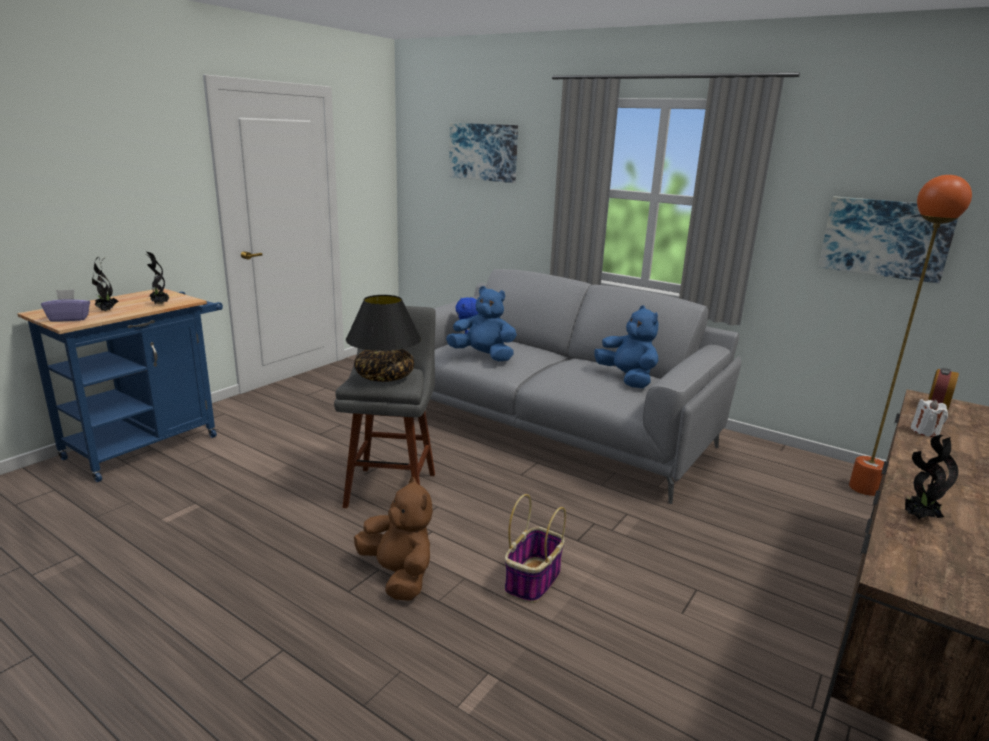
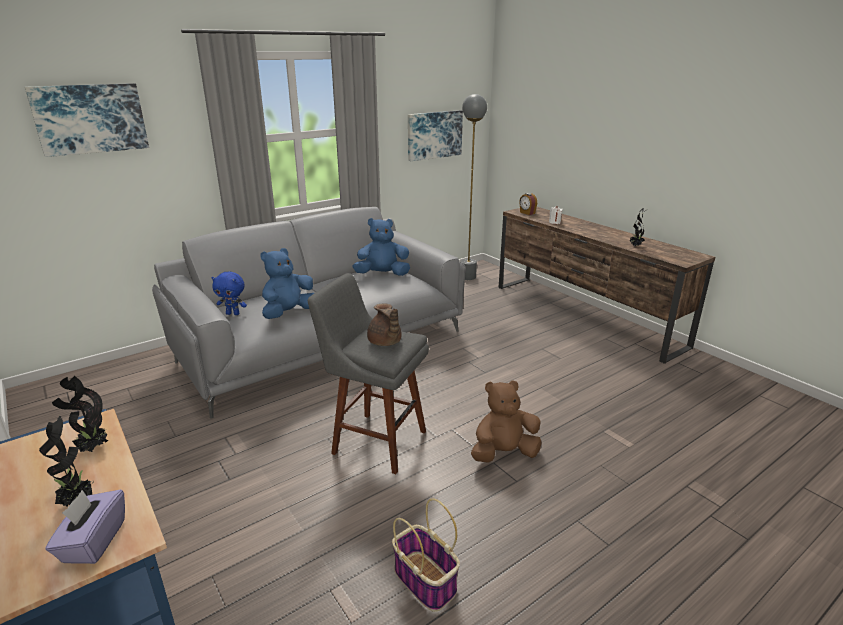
camera: 70 degrees left, 5 degrees up
black table lamp [346,295,421,382] -> brown teapot [367,303,402,346]
basket [504,494,566,603] -> basket moved to [392,498,460,612]
orange floor lamp [849,175,972,496] -> grey floor lamp [461,94,487,280]

